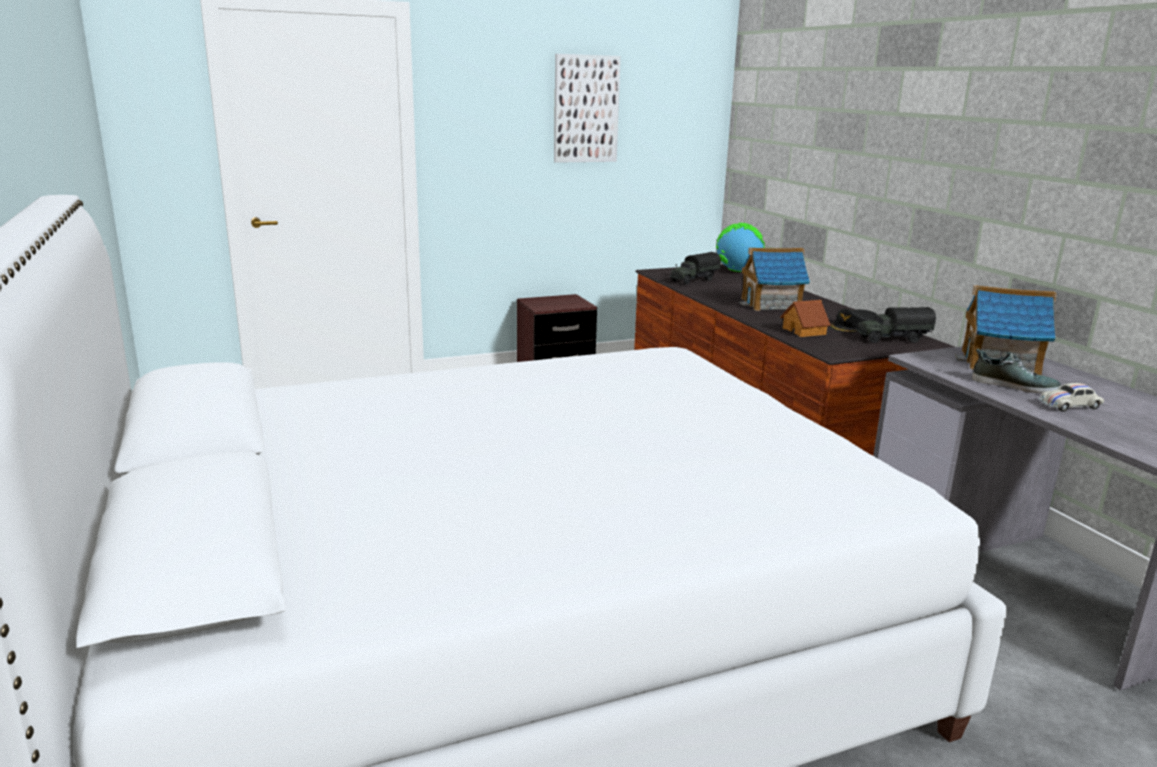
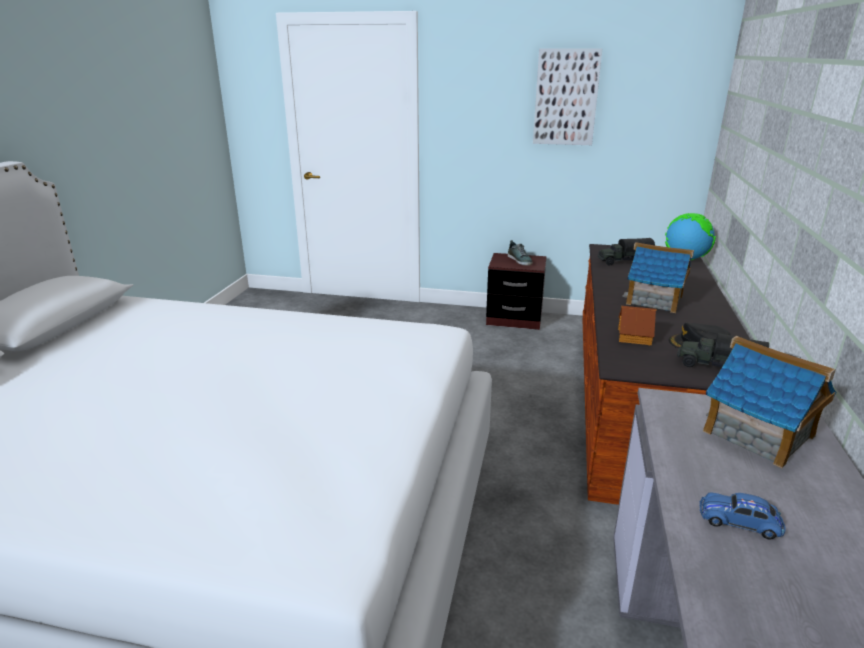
camera: 35 degrees right, 5 degrees up
shoe [972,349,1061,393] -> shoe moved to [508,240,533,265]
white toy car [1039,383,1104,412] -> blue toy car [700,492,786,540]

